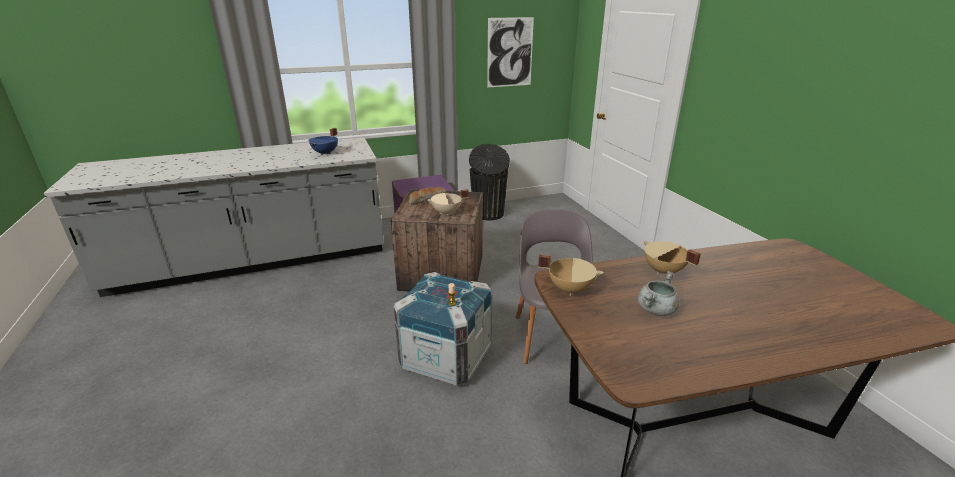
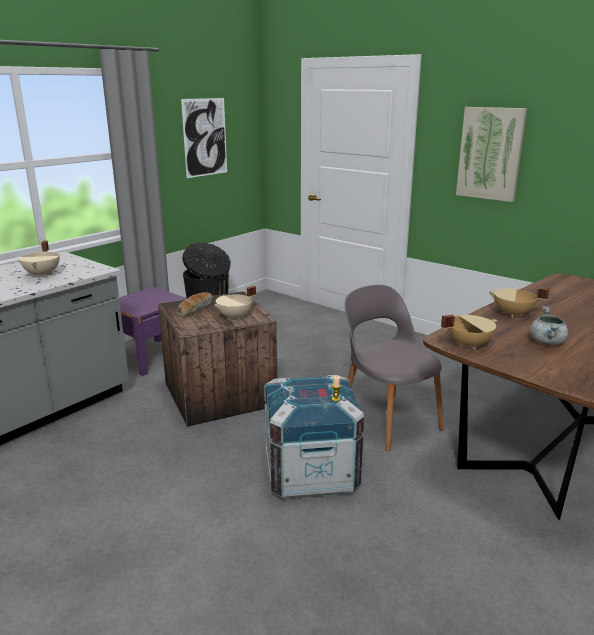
camera: 30 degrees left, 5 degrees down
blue cooking pot [309,128,338,155] -> beige cooking pot [19,241,60,278]
none -> picture [456,107,527,202]

